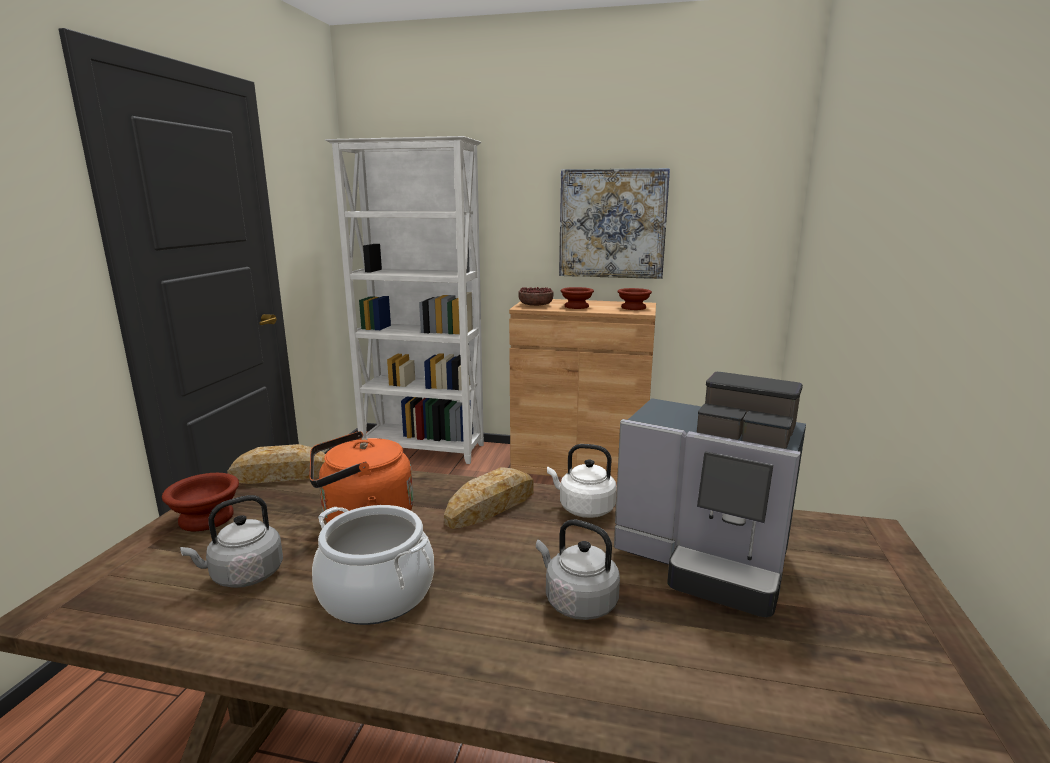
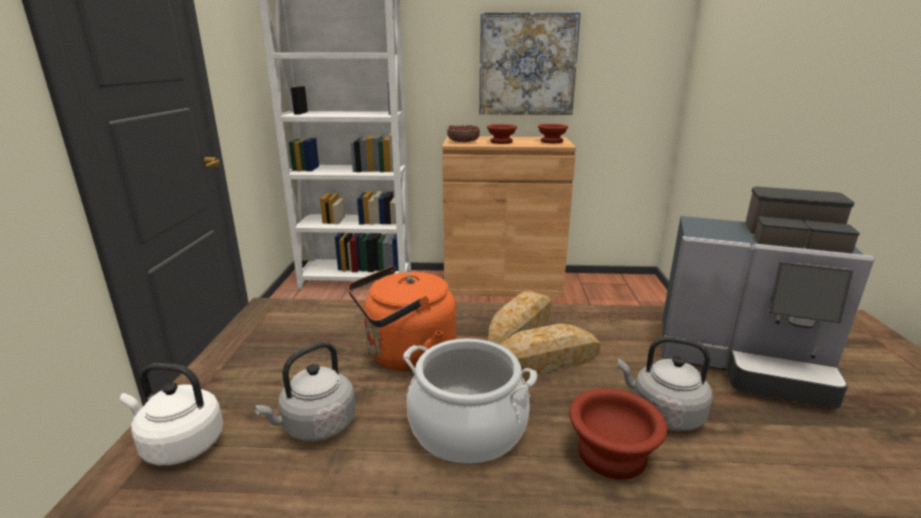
camera: 10 degrees left, 5 degrees up
brown bowl [162,473,239,531] -> brown bowl moved to [569,388,667,479]
bread [227,444,326,484] -> bread moved to [499,323,601,379]
white kettle [547,444,617,518] -> white kettle moved to [120,363,223,465]

